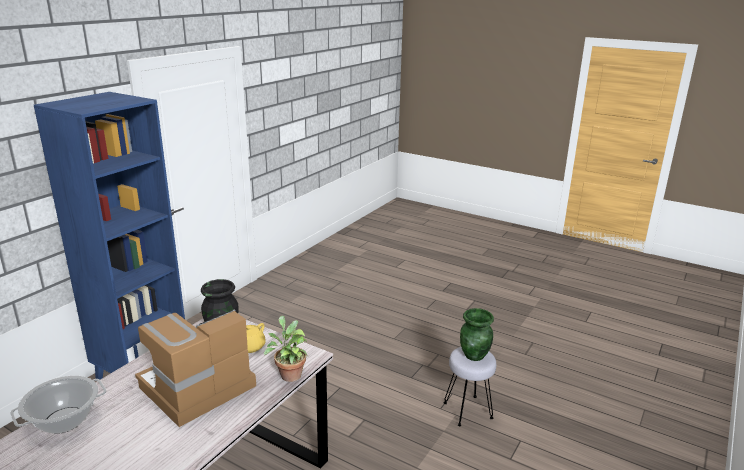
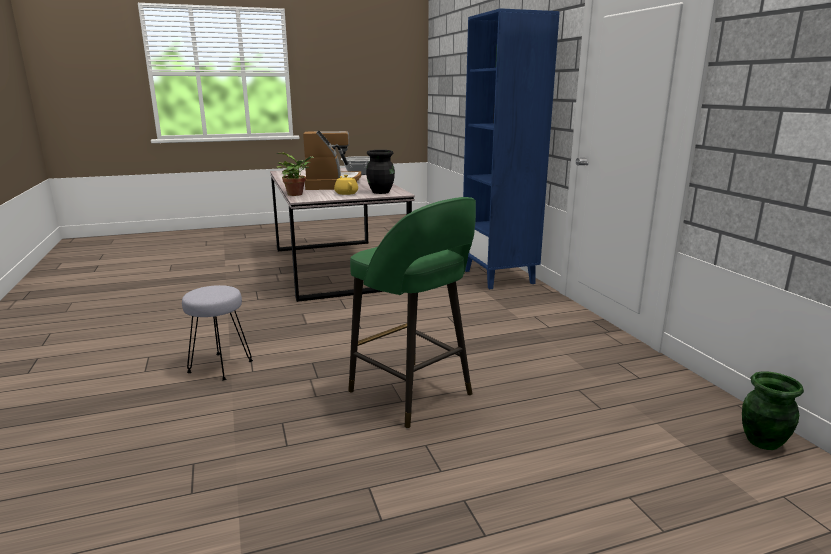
camera: 130 degrees right, 5 degrees down
green vase [460,308,494,361] -> green vase moved to [742,371,804,450]
none -> green stool [348,197,476,429]

